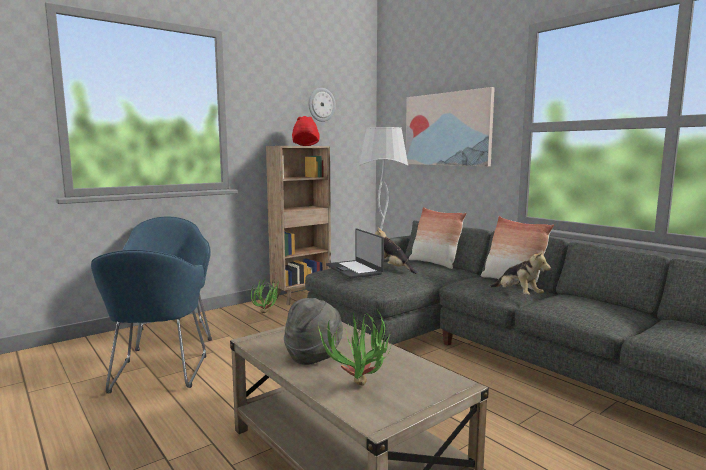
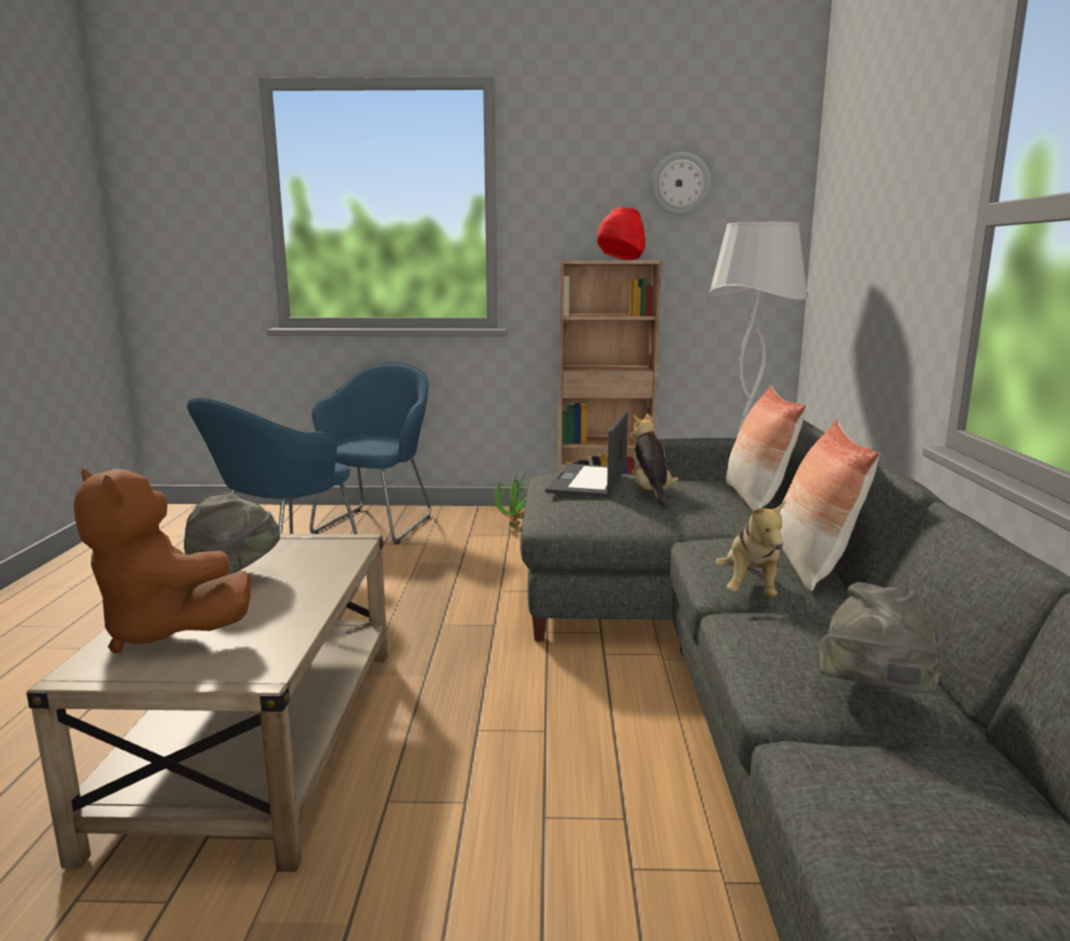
camera: 40 degrees right, 5 degrees up
potted plant [318,308,392,386] -> brown plush toy [74,468,251,653]
picture [406,87,495,167] -> none
none -> grey hat [819,582,942,693]

